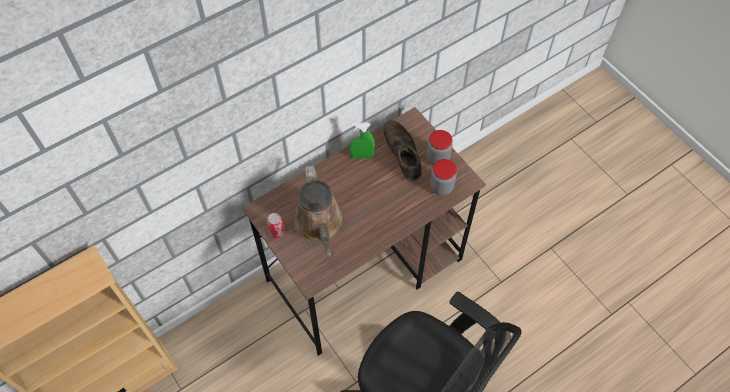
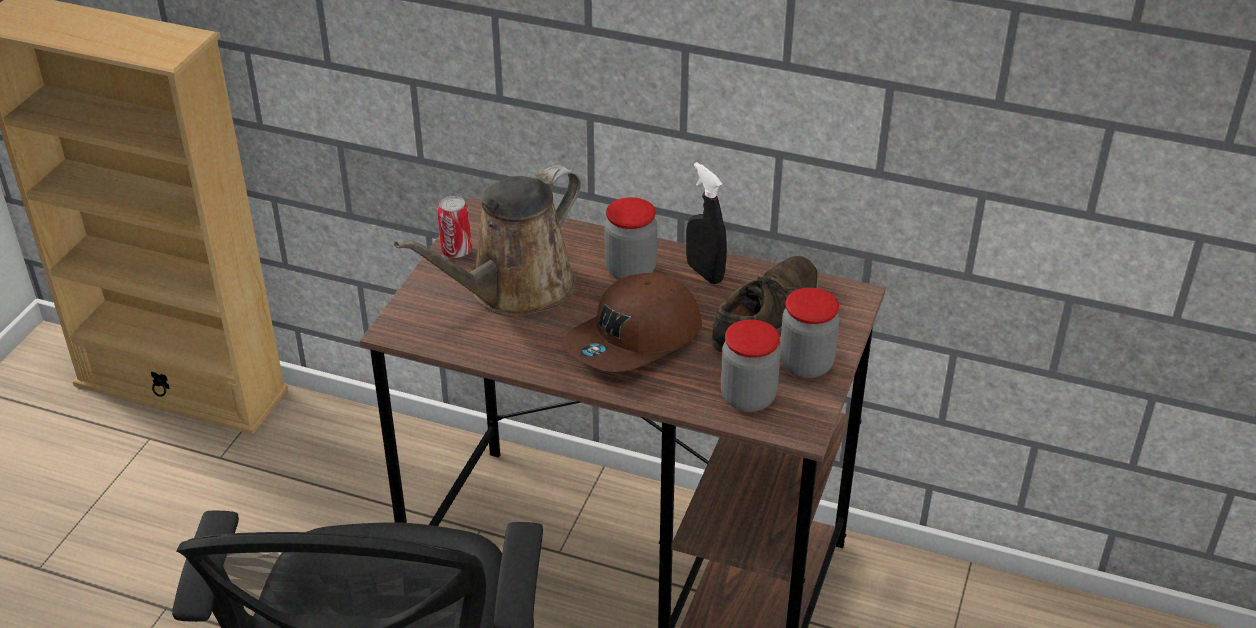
camera: 55 degrees right, 20 degrees down
green spray bottle [349,122,375,159] -> black spray bottle [686,162,727,284]
none -> brown cap [562,273,702,372]
none -> jar [604,197,657,280]

